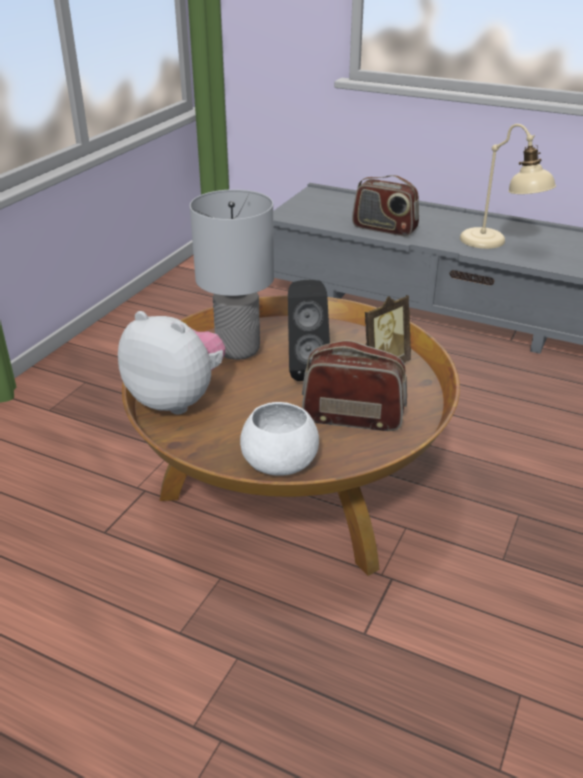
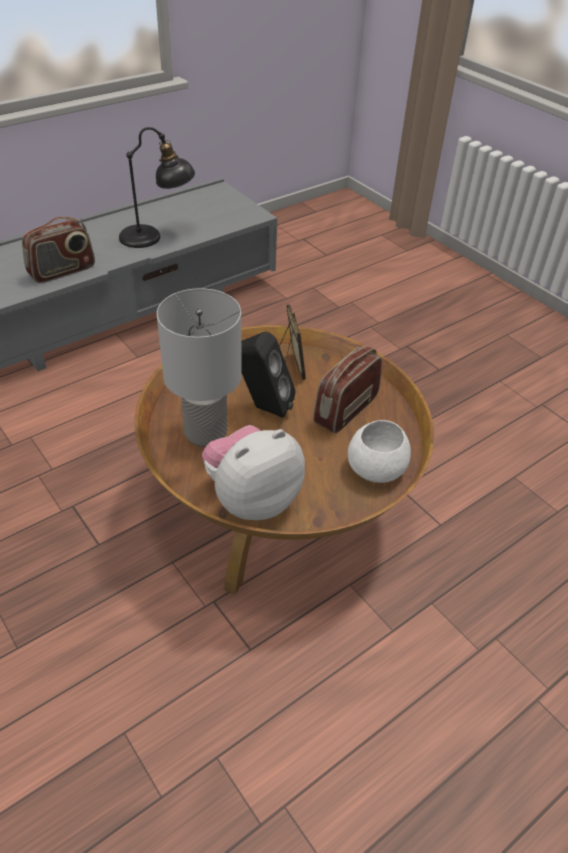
camera: 65 degrees left, 10 degrees up
beige table lamp [460,124,556,249] -> black table lamp [119,127,195,248]

